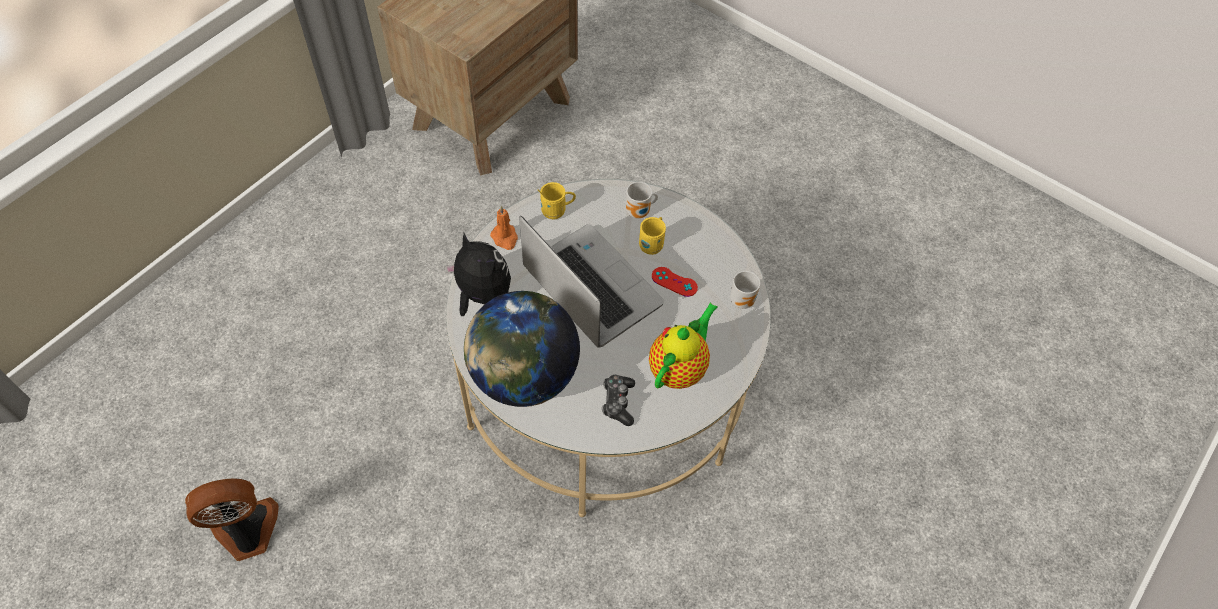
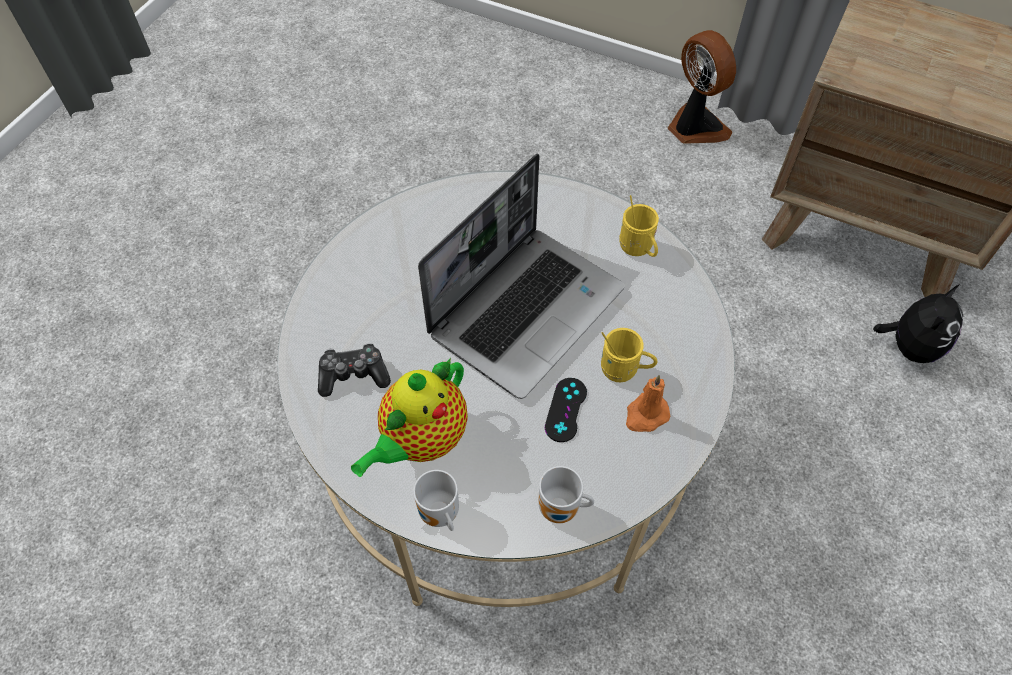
camera: 80 degrees right, 0 degrees up
fan [185,478,279,561] -> fan moved to [668,30,736,144]
plush toy [444,233,511,316] -> plush toy moved to [873,284,963,363]
globe [464,291,580,407] -> none
orange candle [490,206,518,250] -> orange candle moved to [626,375,670,432]
mug [626,182,658,218] -> mug moved to [413,470,459,531]
teapot [649,302,718,389] -> teapot turned 105 degrees clockwise [351,358,468,477]
red game controller [652,267,698,297] -> black game controller [545,378,587,442]

